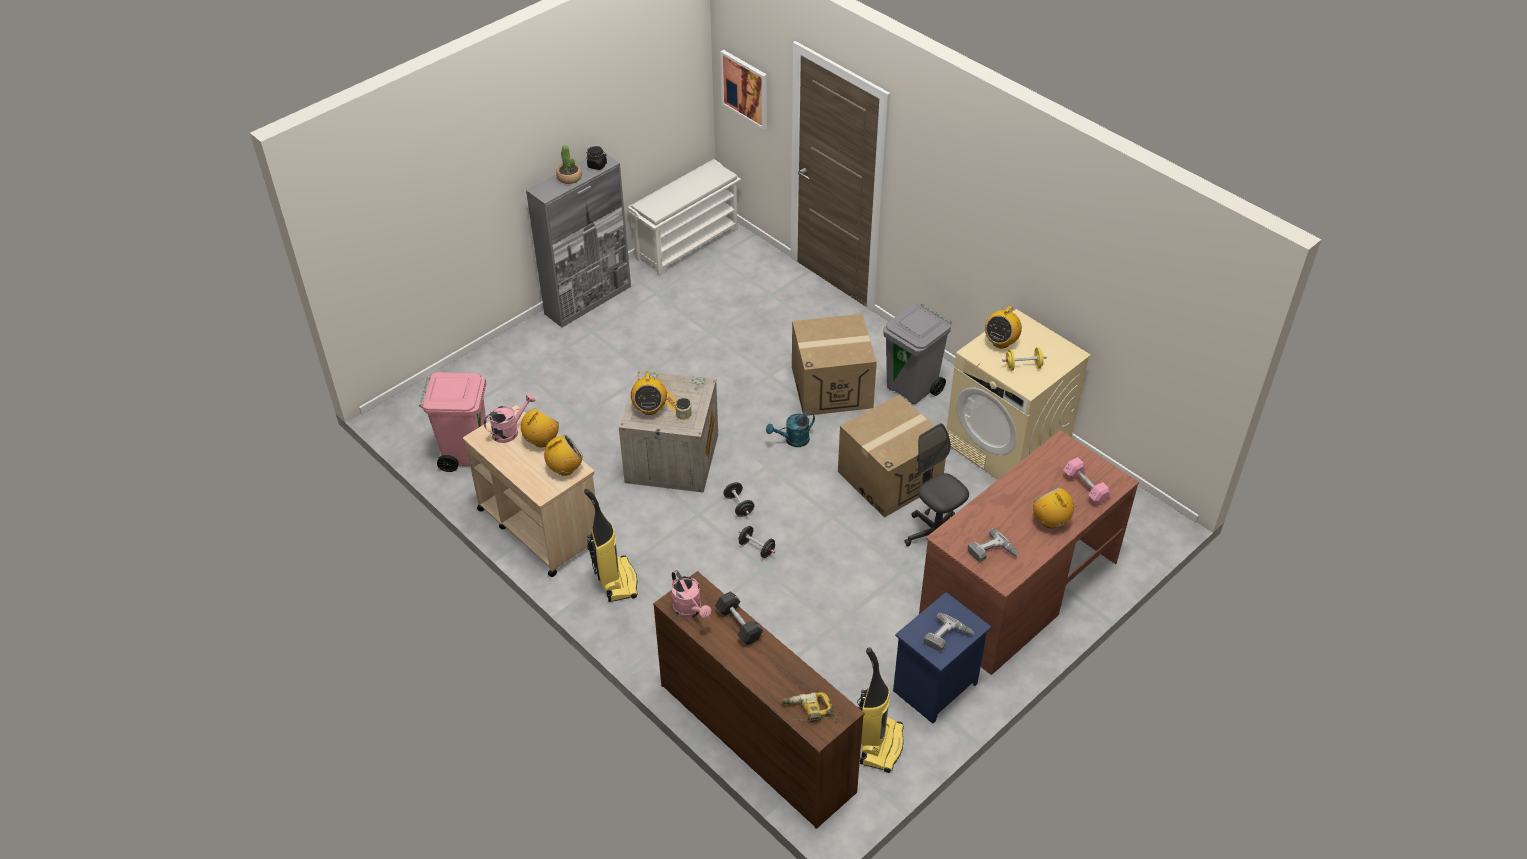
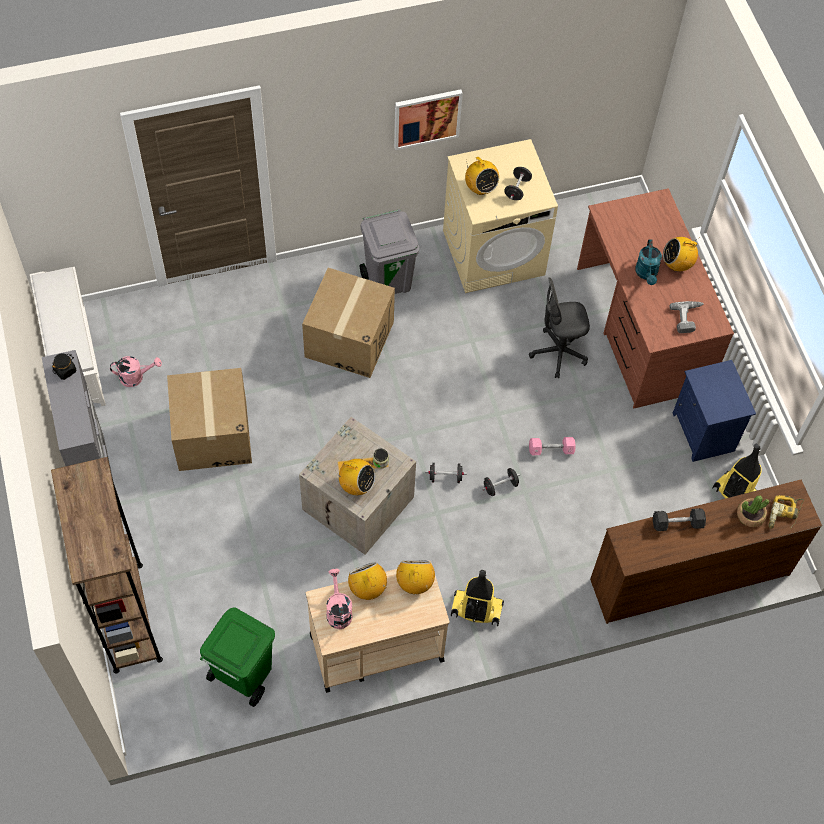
camera: 65 degrees left, 15 degrees up
pink trash can [419,372,486,472] -> green trash can [200,607,275,707]
potted plant [556,145,582,184] -> potted plant moved to [737,495,769,527]
pink watering can [671,570,711,618] -> pink watering can moved to [110,356,162,387]
picture [720,50,767,130] -> picture moved to [394,89,463,150]
turquoise watering can [766,412,815,447] -> turquoise watering can moved to [635,239,662,285]
cardboard box [838,394,946,518] -> cardboard box moved to [167,368,252,471]
power drill [924,613,974,651] -> none
yellow dumbbell [1002,347,1047,371] -> black dumbbell [504,167,532,200]
pink dumbbell [1063,457,1111,505] -> pink dumbbell moved to [529,437,576,455]
none -> brown bookcase [51,457,163,674]

